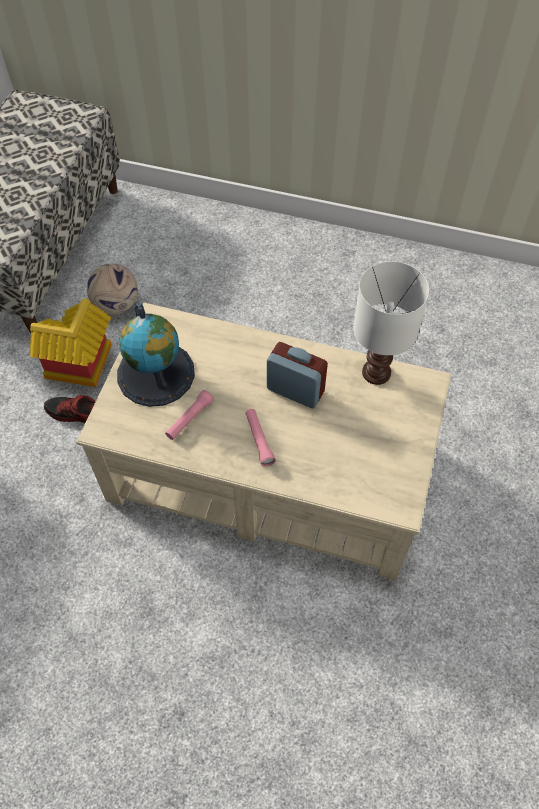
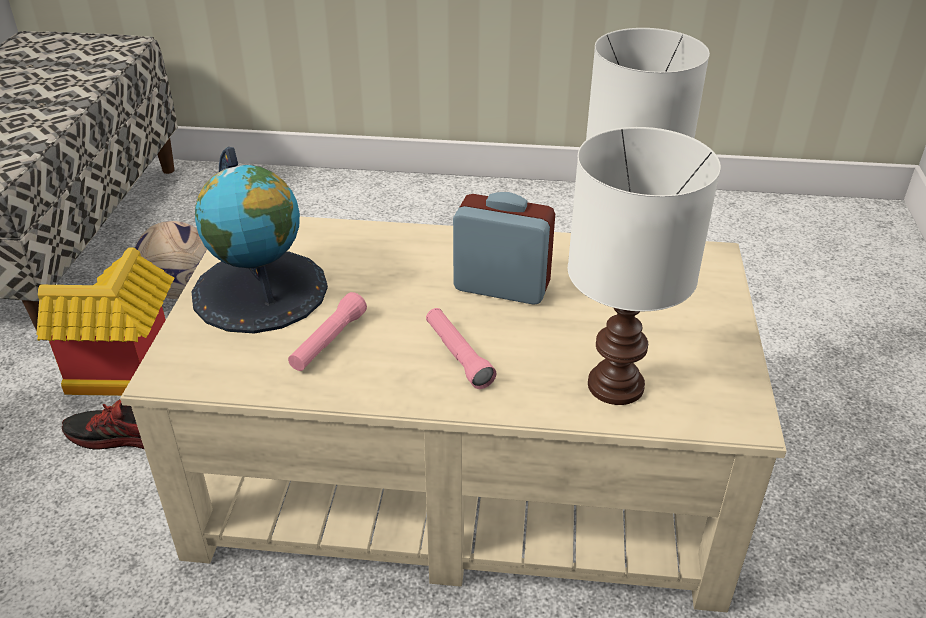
camera: 10 degrees left, 20 degrees down
none -> white table lamp [568,127,721,405]

